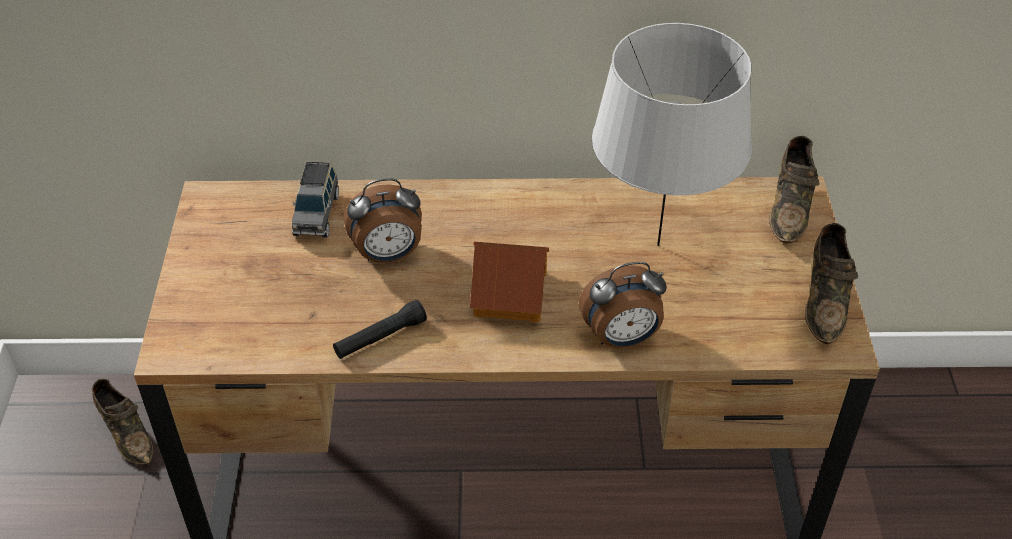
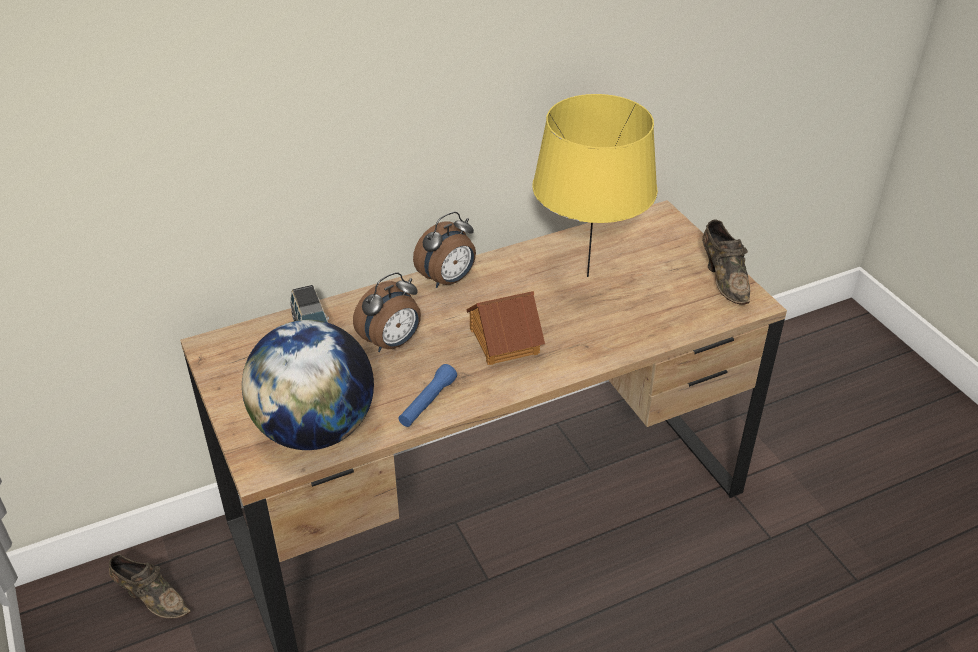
camera: 25 degrees left, 5 degrees down
black flashlight [333,300,427,359] -> blue flashlight [398,364,457,427]
alarm clock [579,262,667,348] -> alarm clock moved to [413,212,476,288]
grey table lamp [592,23,752,246] -> yellow table lamp [532,94,658,277]
brown shoe [769,136,820,243] -> none
none -> globe [242,320,374,450]

